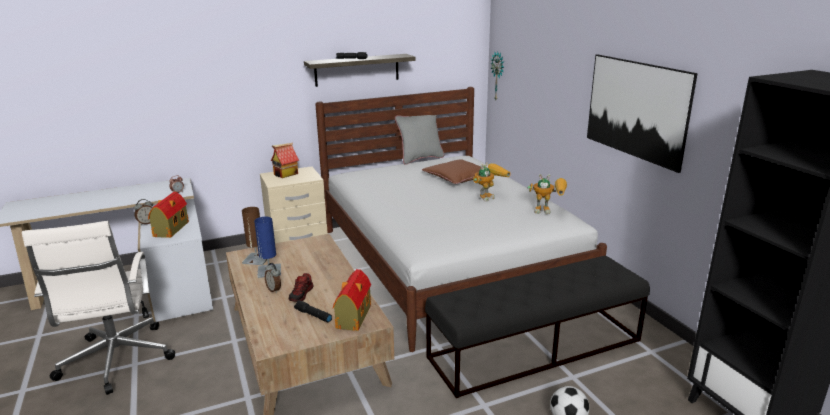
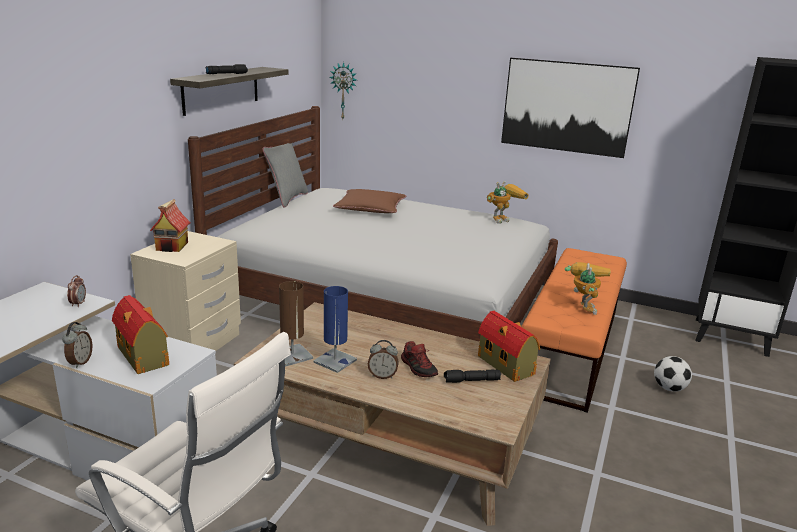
camera: 45 degrees left, 0 degrees up
black bench [425,256,650,398] -> orange bench [521,248,627,413]
toy robot [473,162,511,202] -> toy robot moved to [565,262,611,315]

